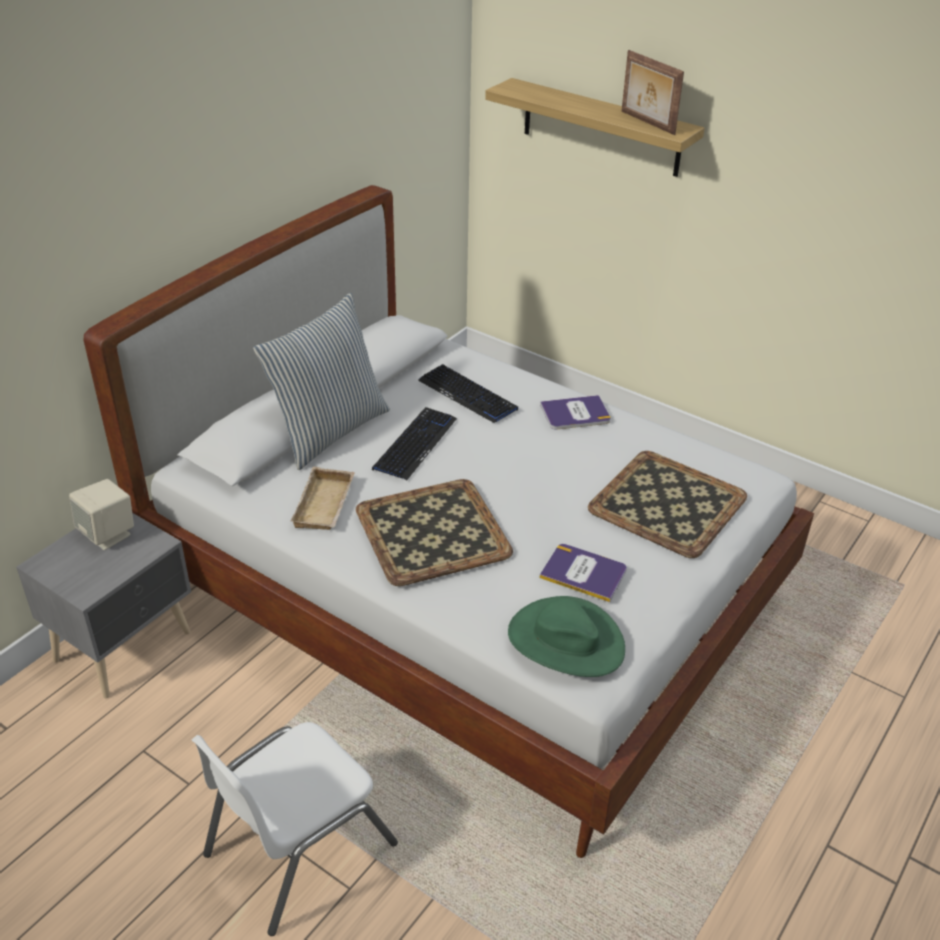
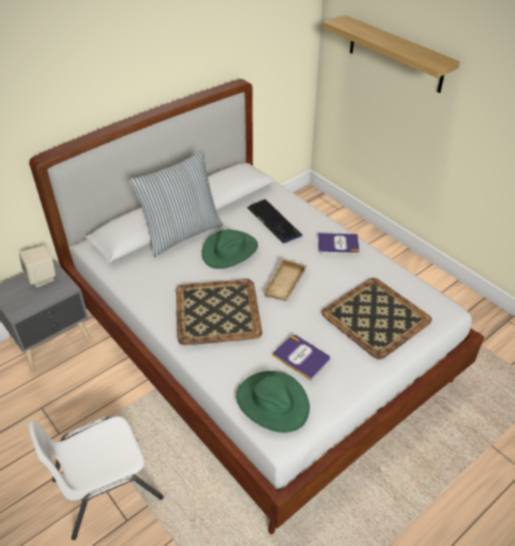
camera: 15 degrees right, 5 degrees up
beige tray [291,467,355,530] -> beige tray moved to [263,258,307,301]
keyboard [372,407,457,480] -> green hat [202,229,258,269]
picture frame [622,50,684,135] -> none

